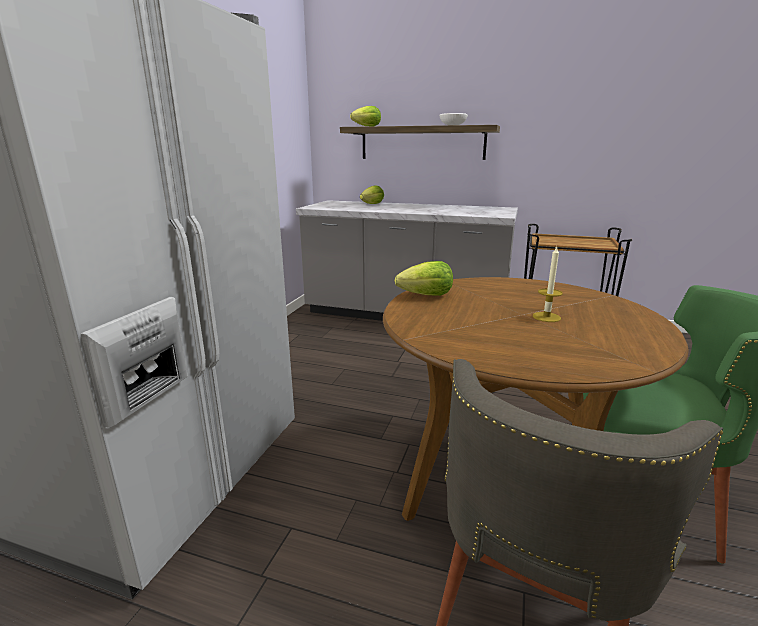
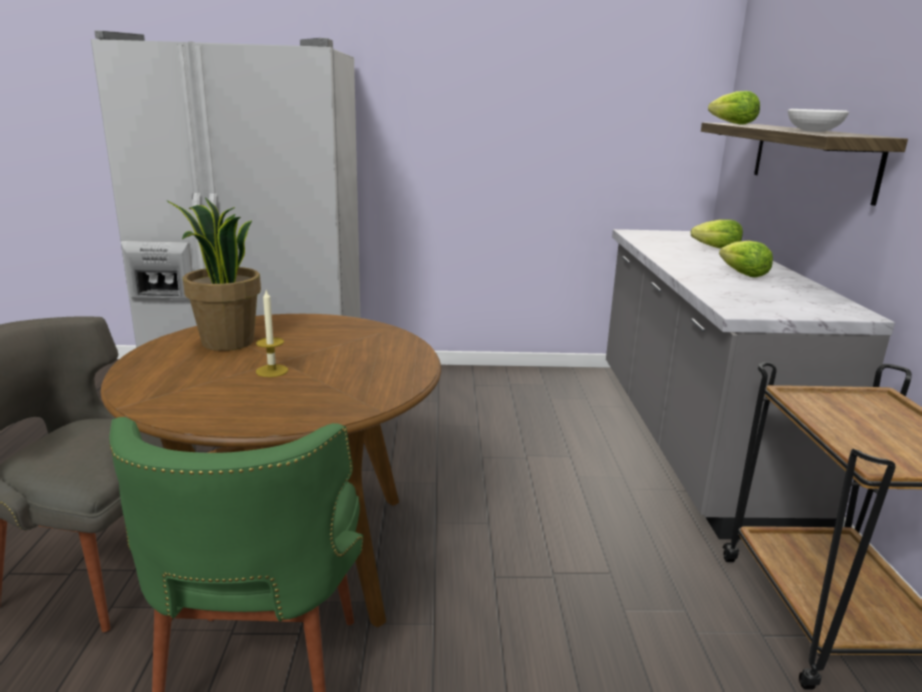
camera: 70 degrees right, 0 degrees up
lettuce [395,261,453,296] -> lettuce moved to [719,240,773,277]
none -> potted plant [166,197,261,351]

